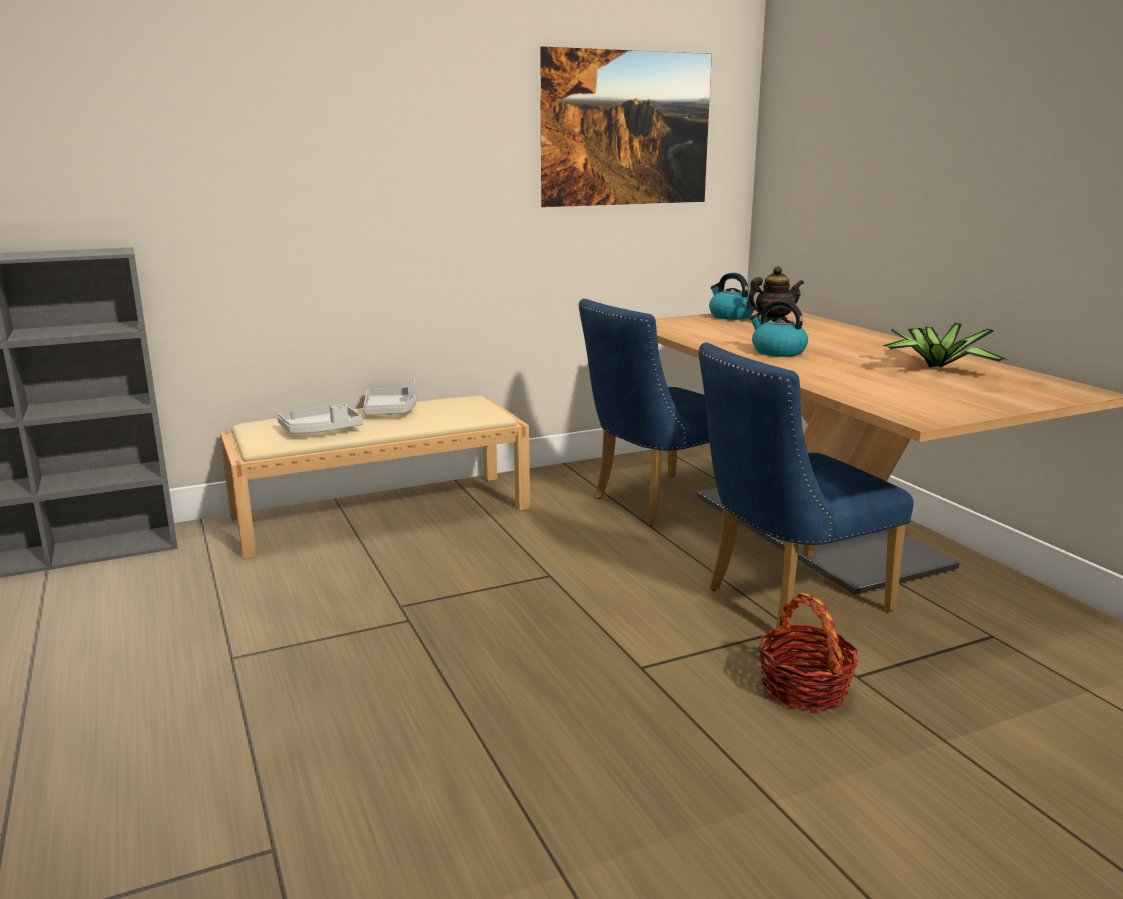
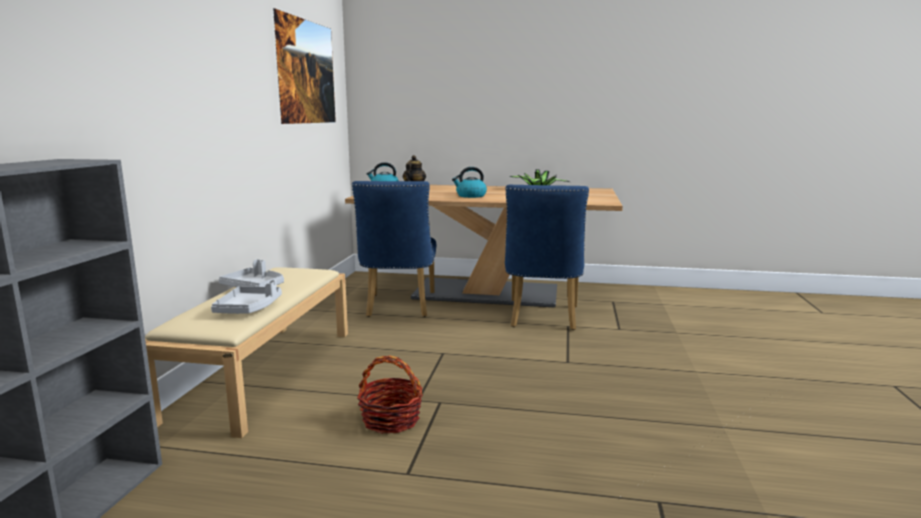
camera: 55 degrees left, 5 degrees down
basket [759,593,858,712] -> basket moved to [357,355,423,434]

